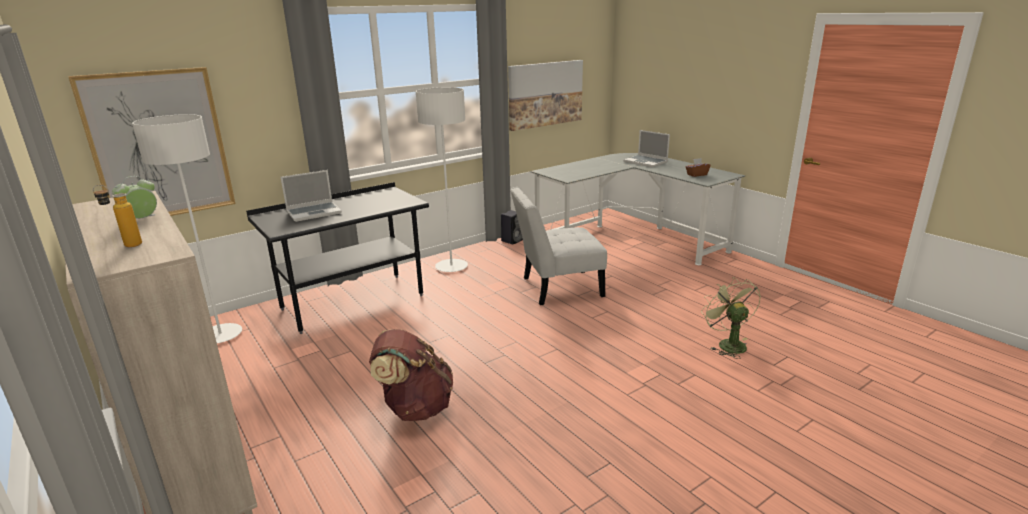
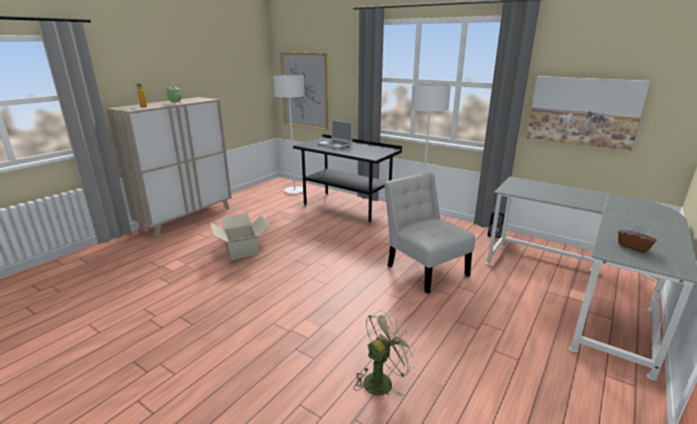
camera: 70 degrees right, 0 degrees up
brown backpack [369,329,453,421] -> cardboard box [210,214,269,260]
laptop [623,130,670,167] -> none

